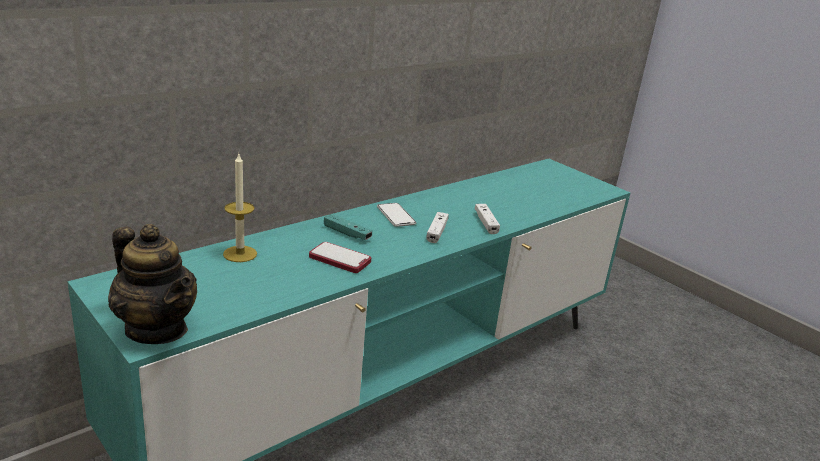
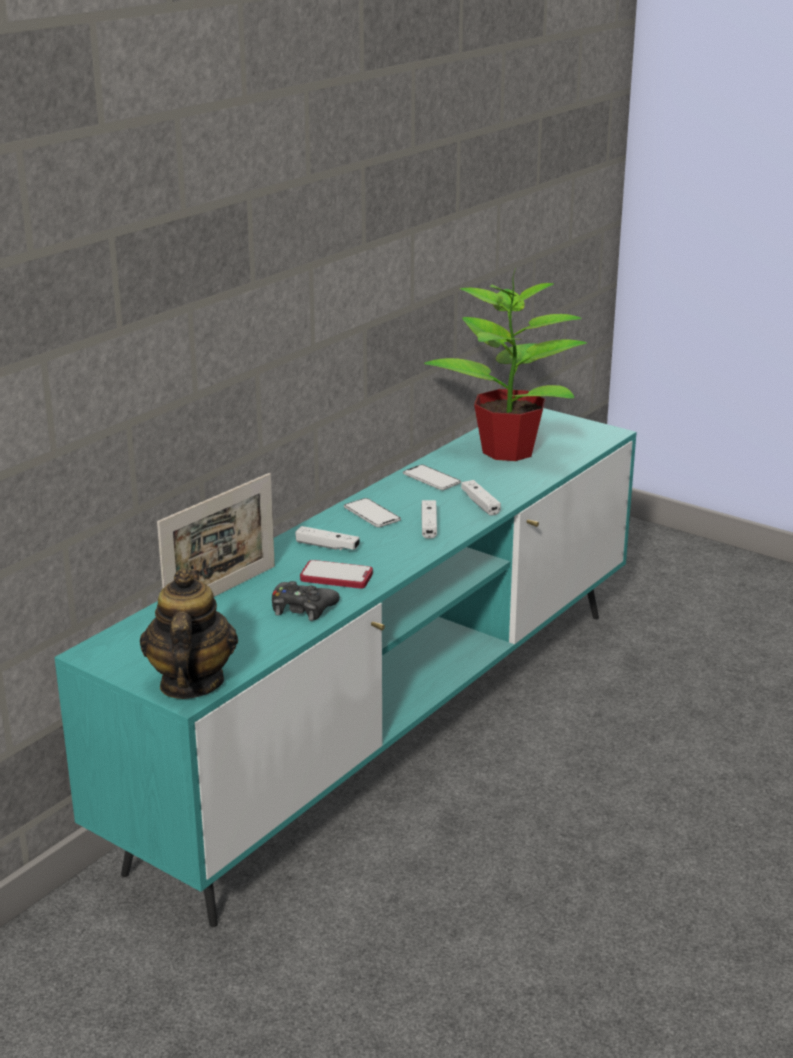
camera: 10 degrees left, 0 degrees up
teapot [108,224,197,344] -> teapot turned 120 degrees counterclockwise [140,568,238,699]
candle [223,154,257,262] -> picture frame [157,473,275,597]
turquoise game controller [324,214,372,240] -> white game controller [295,526,360,551]
none -> black game controller [272,581,340,621]
none -> phone [403,465,461,490]
none -> potted plant [424,269,587,461]

